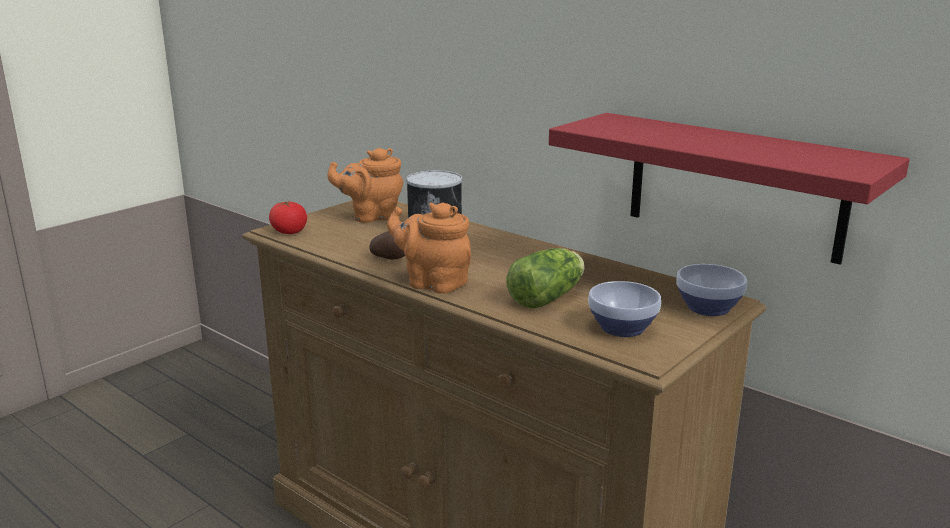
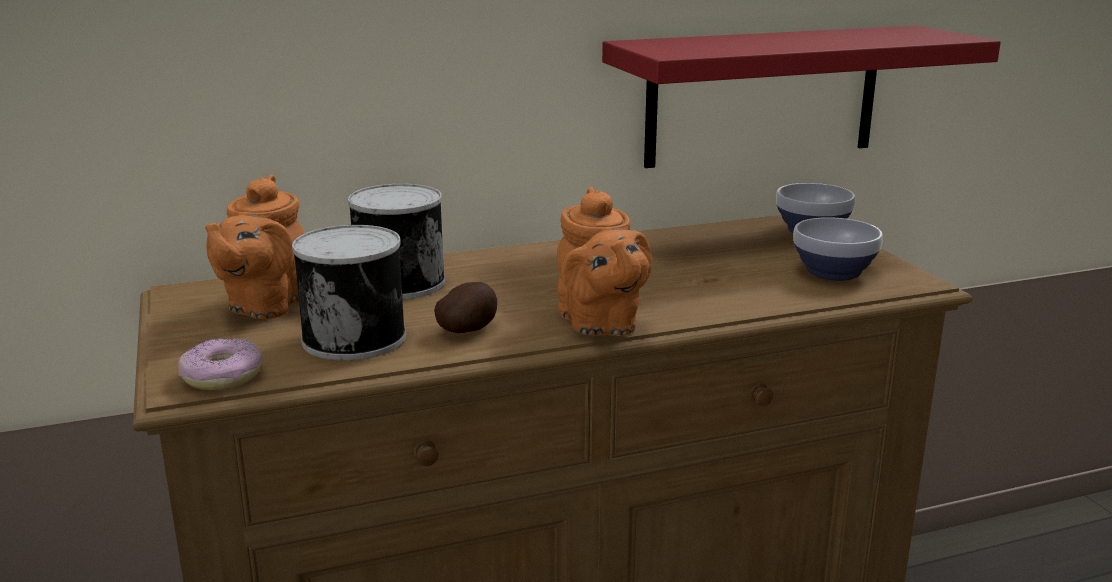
camera: 60 degrees left, 0 degrees up
tomato [269,201,307,234] -> donut [178,338,263,390]
orange teapot [387,202,471,294] -> orange teapot turned 75 degrees counterclockwise [557,187,652,336]
lettuce [506,248,585,308] -> none
none -> can [292,225,406,361]

